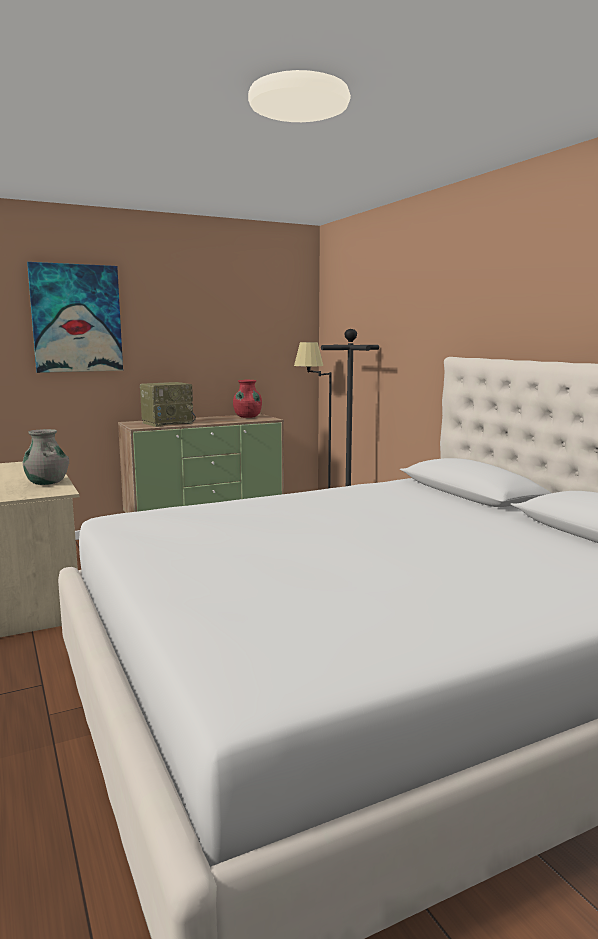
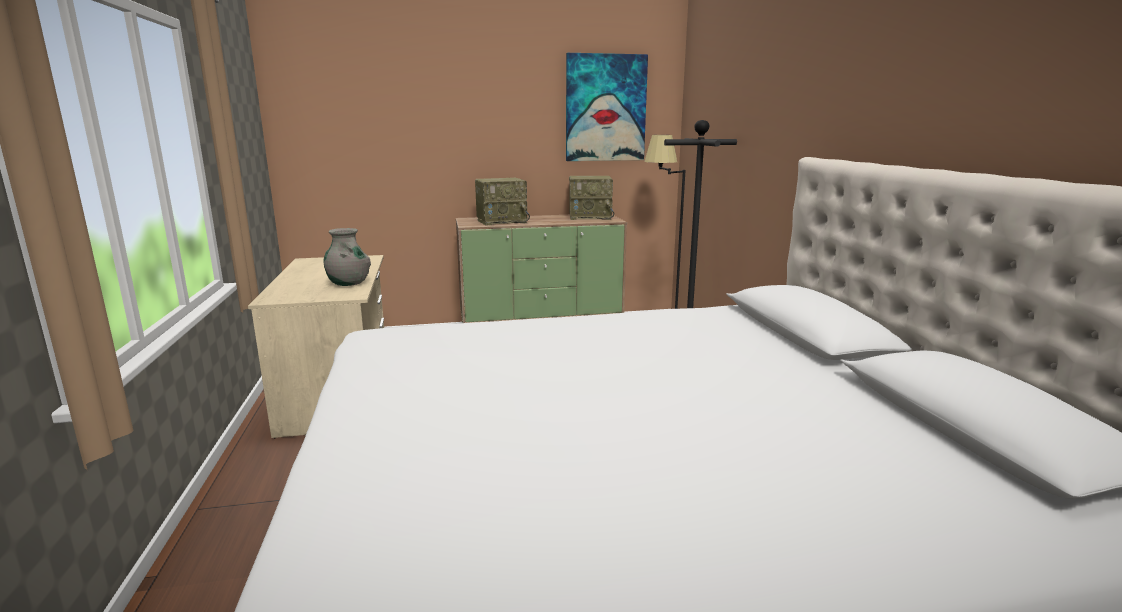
camera: 15 degrees right, 5 degrees up
picture [27,262,123,373] -> picture moved to [566,53,648,161]
red vase [233,380,262,418] -> radio [569,176,614,220]

